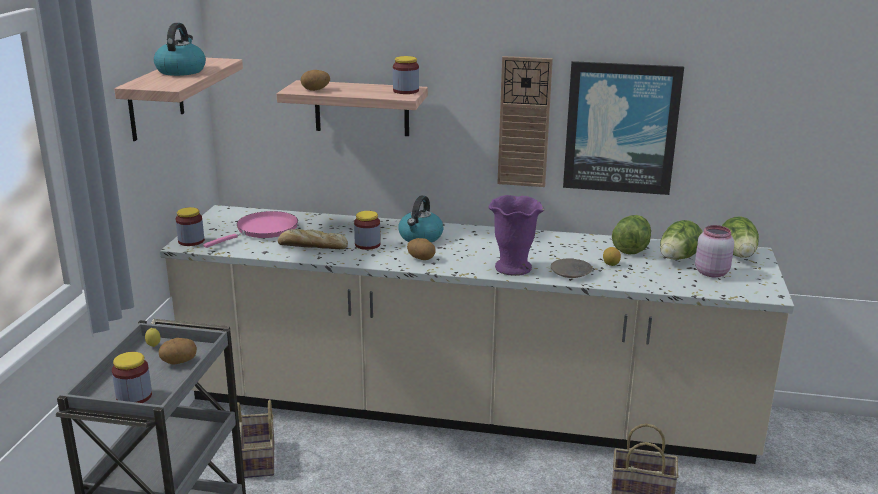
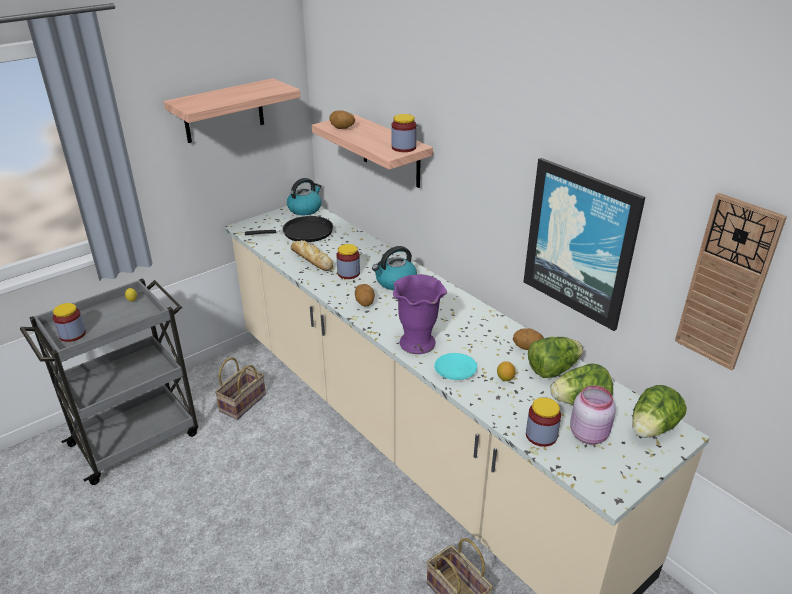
camera: 40 degrees right, 10 degrees up
kettle [154,23,206,76] -> kettle moved to [287,178,322,215]
potato [159,338,197,365] -> potato moved to [513,328,544,350]
jar [176,207,204,246] -> jar moved to [526,397,561,447]
pink frying pan [203,211,298,248] -> black frying pan [245,216,333,242]
wall clock [497,56,553,187] -> wall clock moved to [675,193,787,371]
beige plate [551,258,592,278] -> turquoise plate [434,353,477,380]

